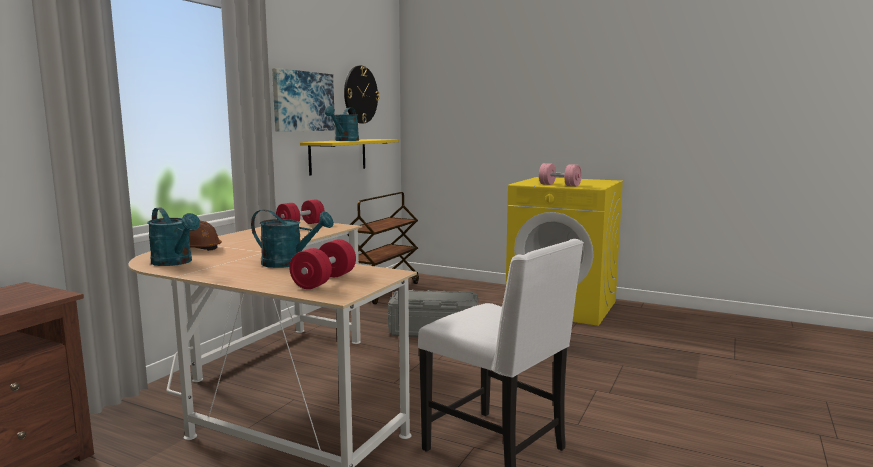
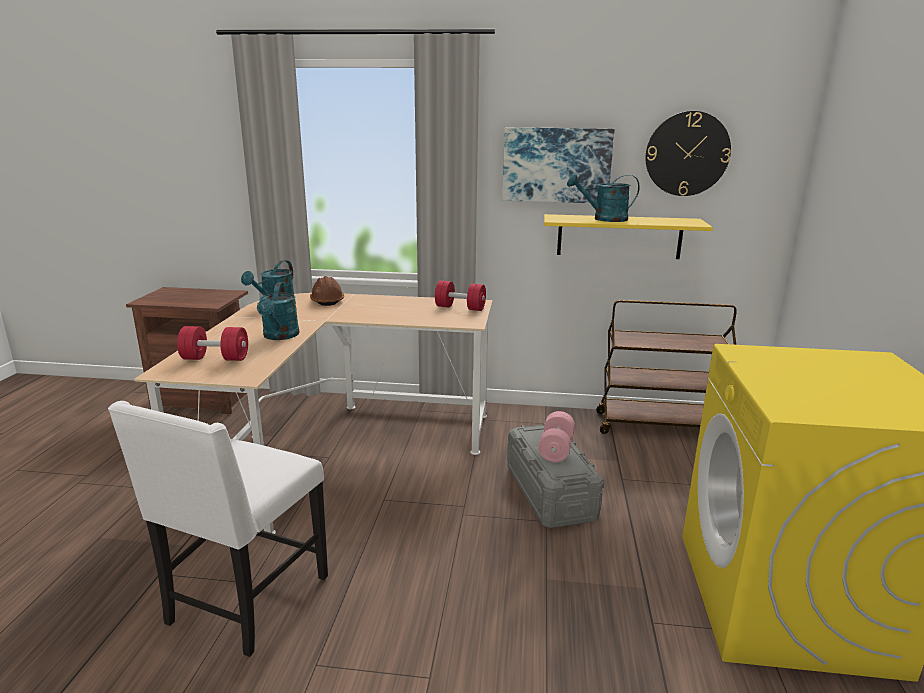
camera: 70 degrees right, 10 degrees up
pink dumbbell [539,163,582,187] -> pink dumbbell moved to [538,411,575,462]

